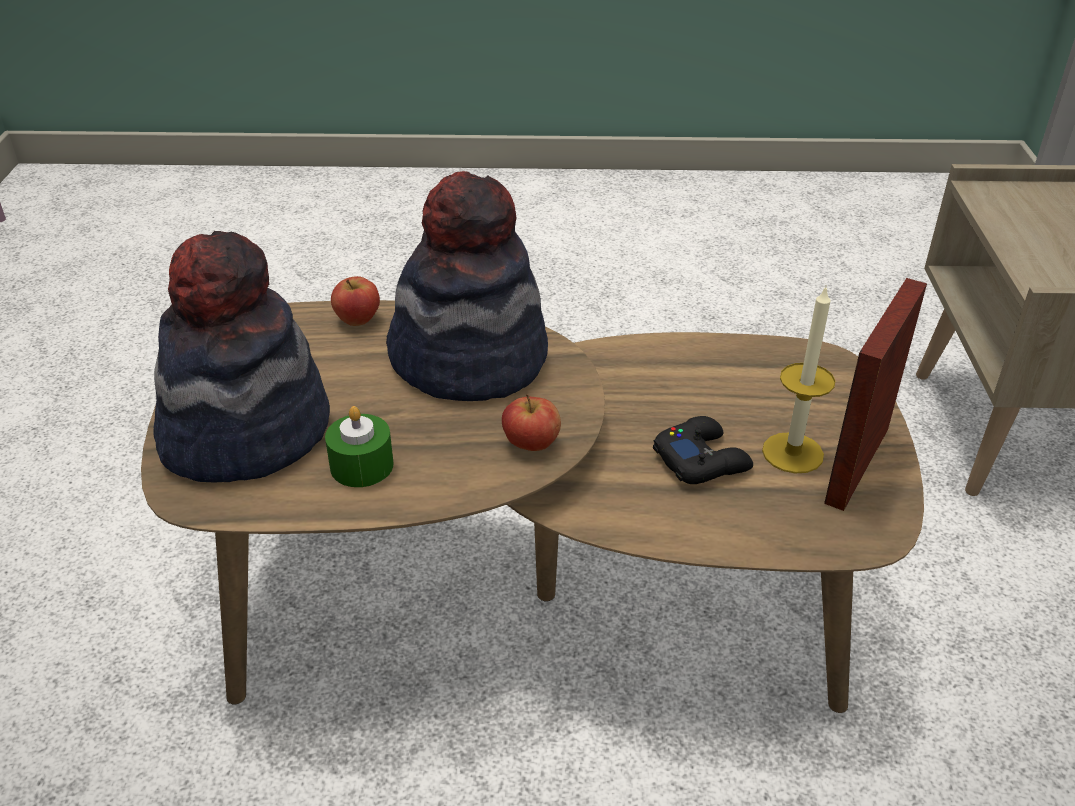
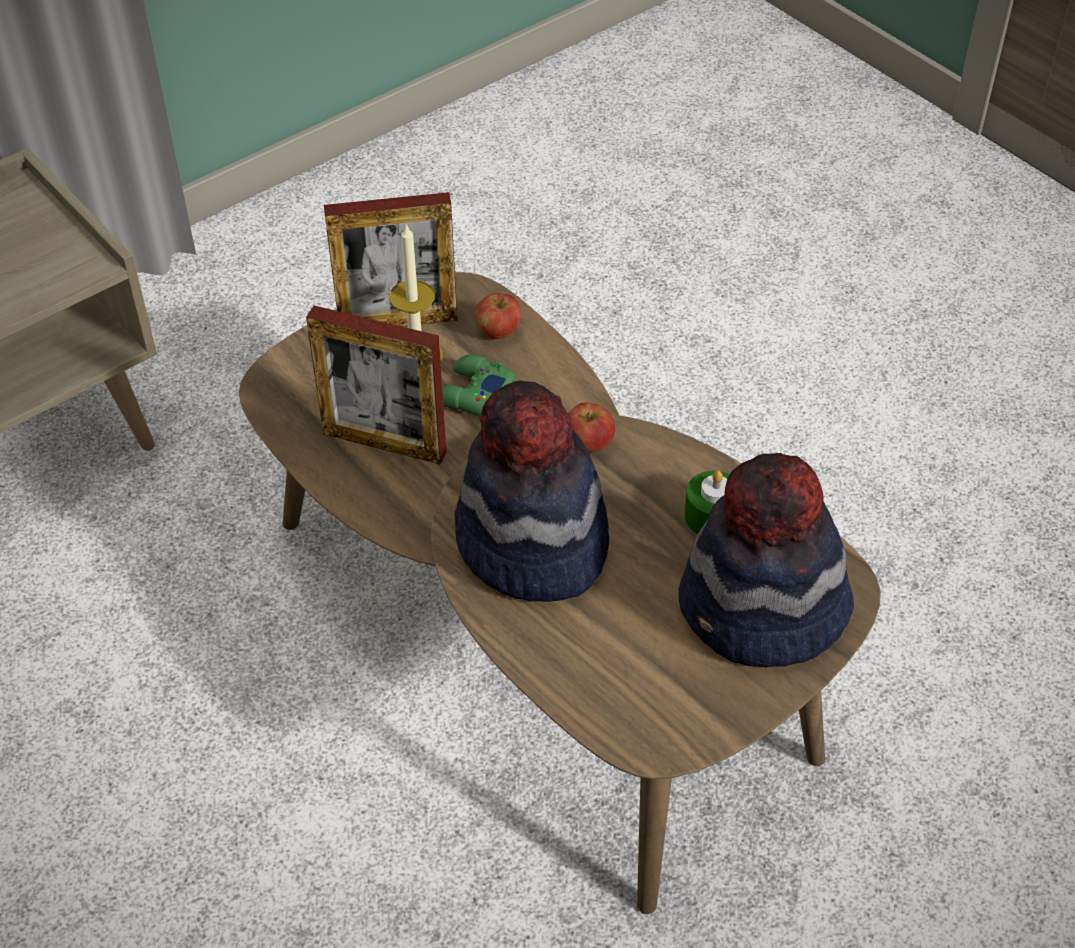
camera: 130 degrees left, 10 degrees up
apple [331,276,380,326] -> apple moved to [475,293,521,339]
black game controller [653,416,753,484] -> green game controller [442,354,517,417]
none -> picture frame [306,306,447,464]

